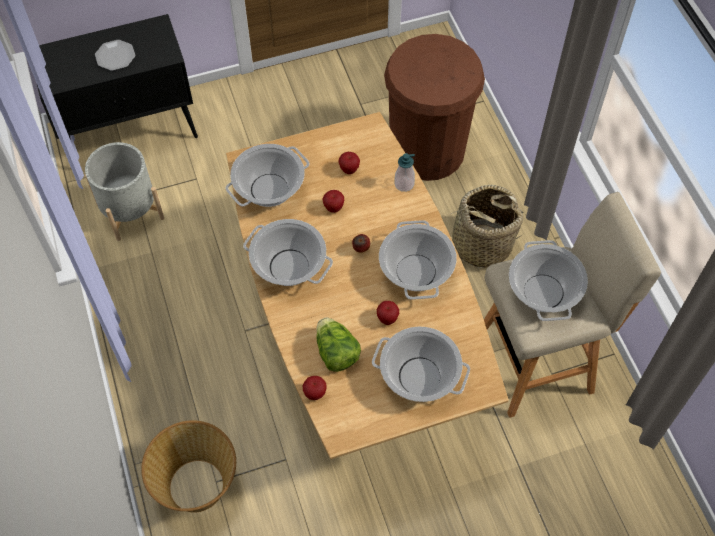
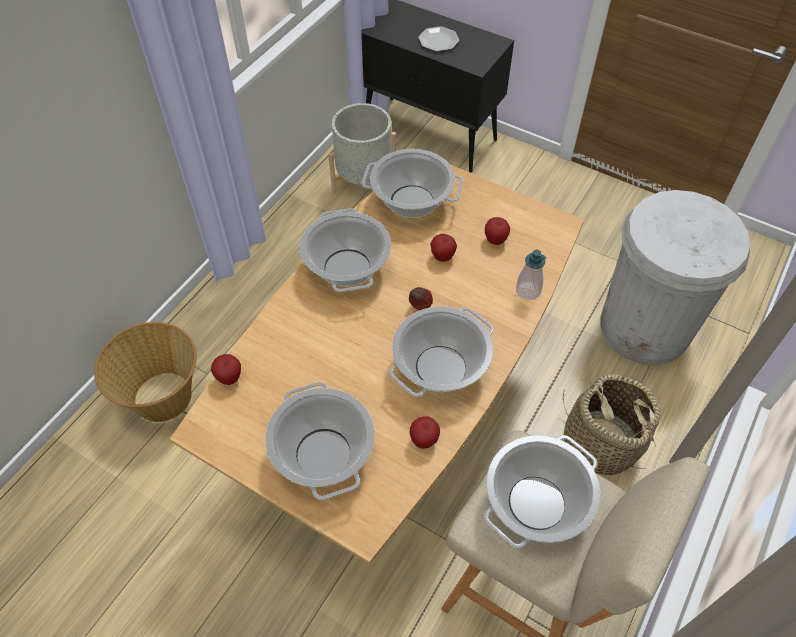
camera: 50 degrees right, 5 degrees down
lettuce [316,318,361,372] -> none
apple [377,301,399,325] -> apple moved to [409,417,440,449]
brown trash can [384,34,485,181] -> white trash can [601,190,750,365]

